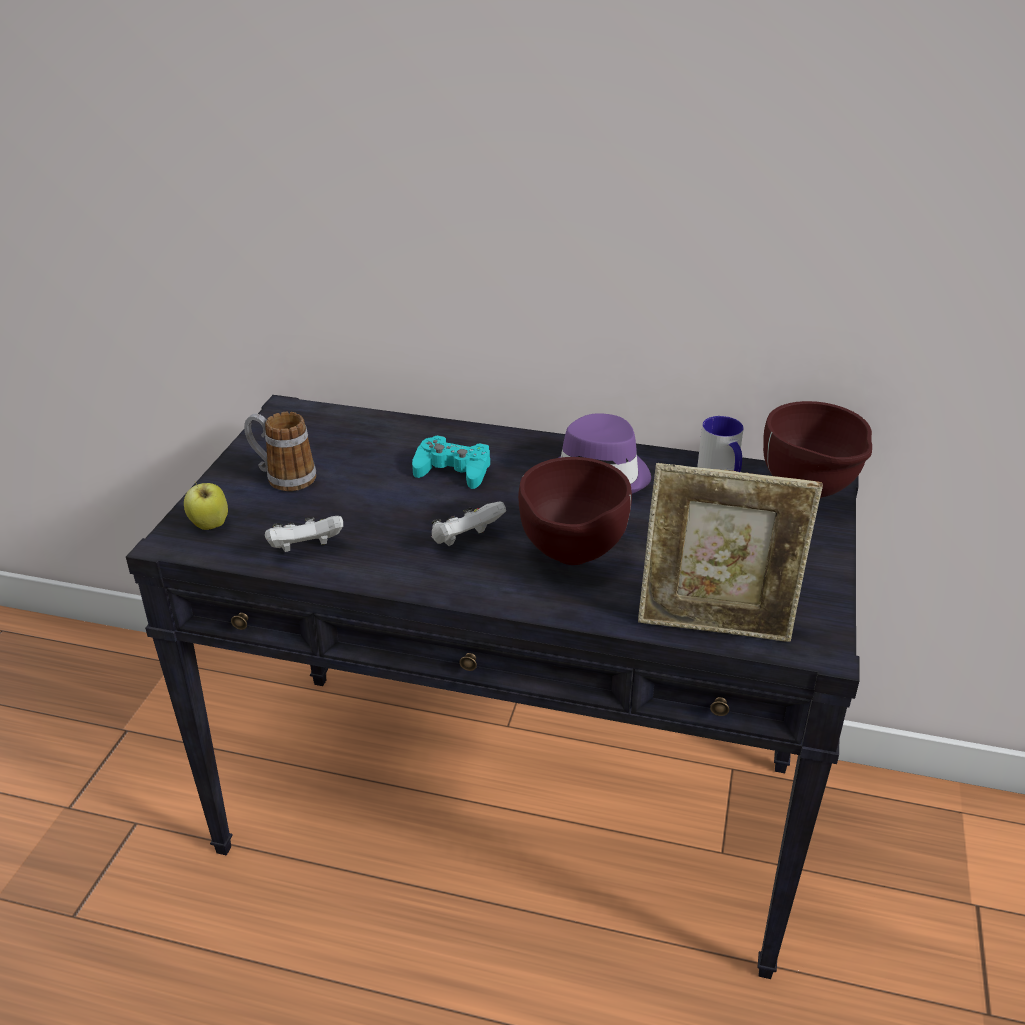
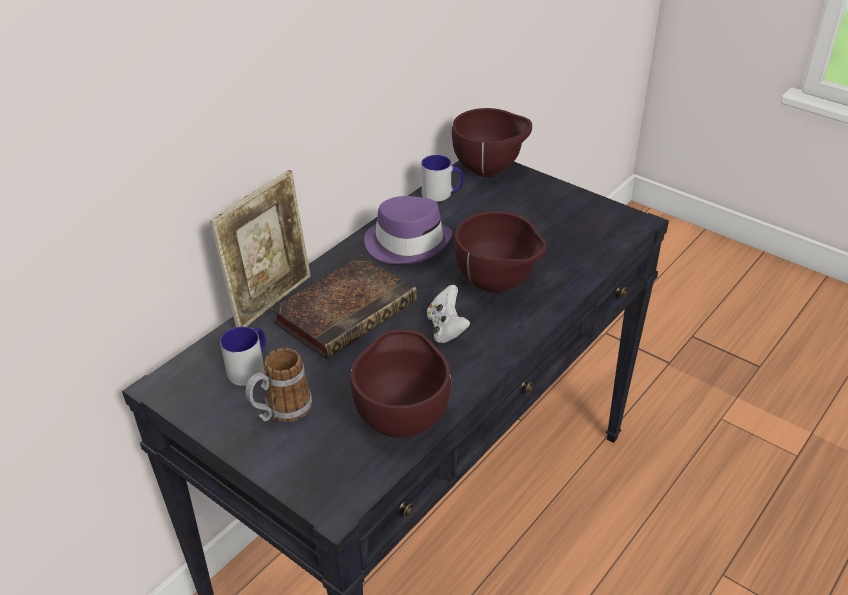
camera: 65 degrees left, 5 degrees up
apple [184,481,228,530] -> none
white game controller [265,516,343,552] -> brown bowl [350,329,452,438]
turquoise game controller [412,435,490,489] -> book [271,255,417,360]
picture frame [638,463,823,642] -> picture frame moved to [210,170,311,327]
none -> mug [220,327,266,386]

